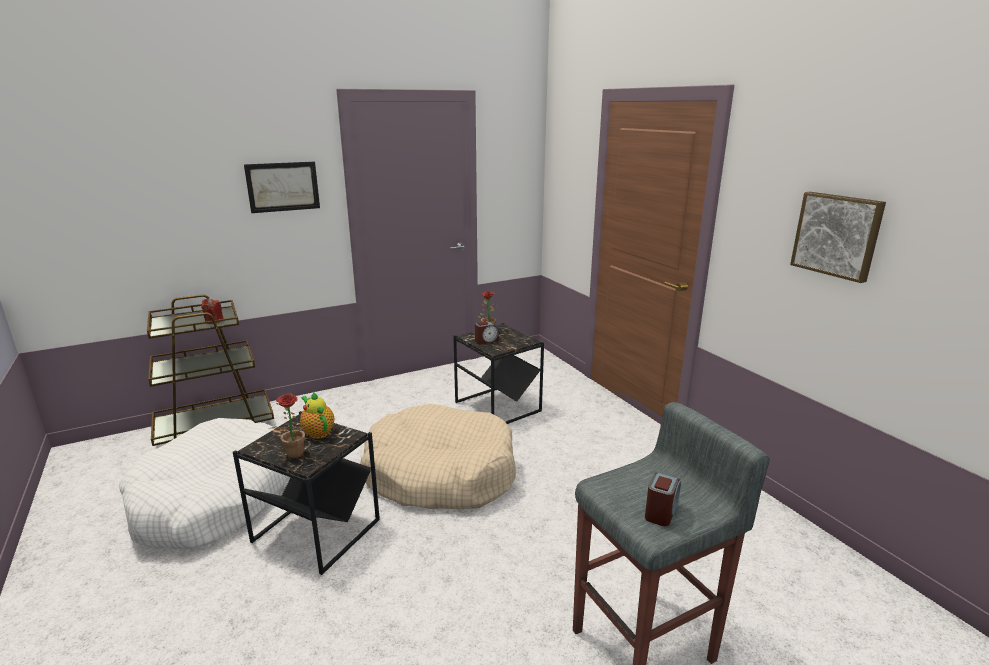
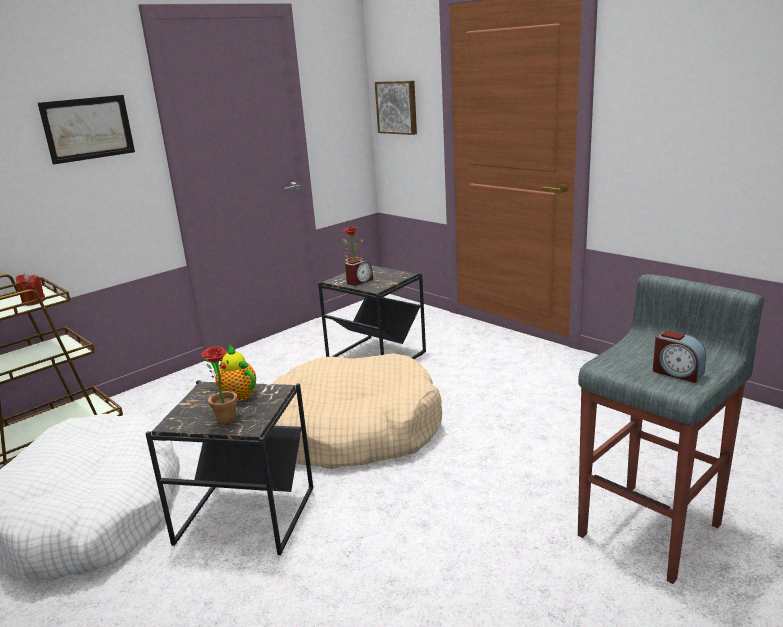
camera: 15 degrees left, 0 degrees up
alarm clock [645,472,681,526] -> alarm clock turned 120 degrees clockwise [653,330,706,383]
picture [790,192,886,283] -> picture moved to [375,81,417,135]

